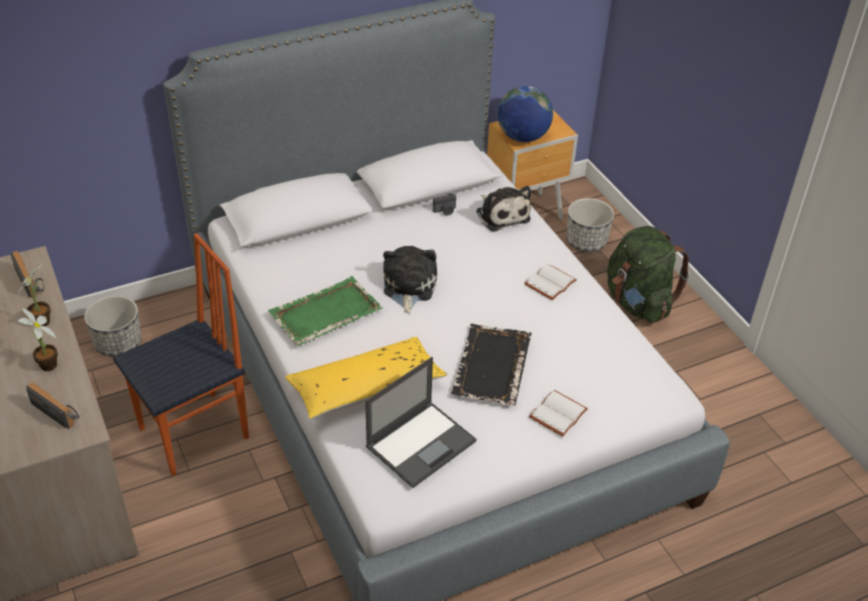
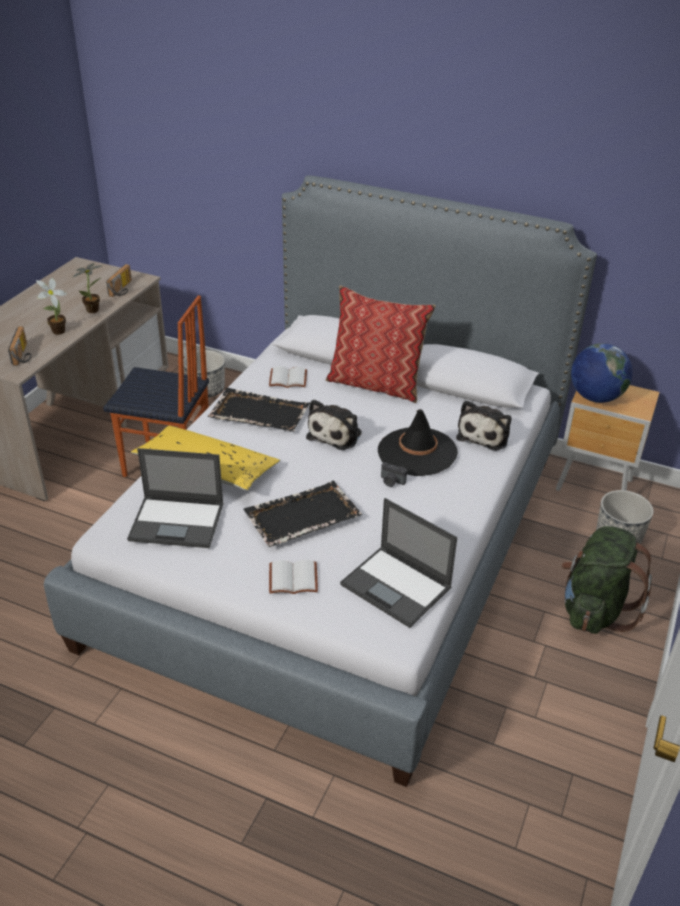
camera: 50 degrees right, 5 degrees down
green tray [268,276,383,346] -> black tray [208,388,310,432]
plush toy [383,246,437,314] -> plush toy turned 150 degrees clockwise [306,399,362,450]
camera [433,193,456,216] -> camera moved to [381,462,407,487]
white book [524,264,577,300] -> white book moved to [269,366,307,388]
none -> pillow [325,285,436,403]
none -> laptop [340,498,457,628]
none -> black hat [378,409,458,476]

